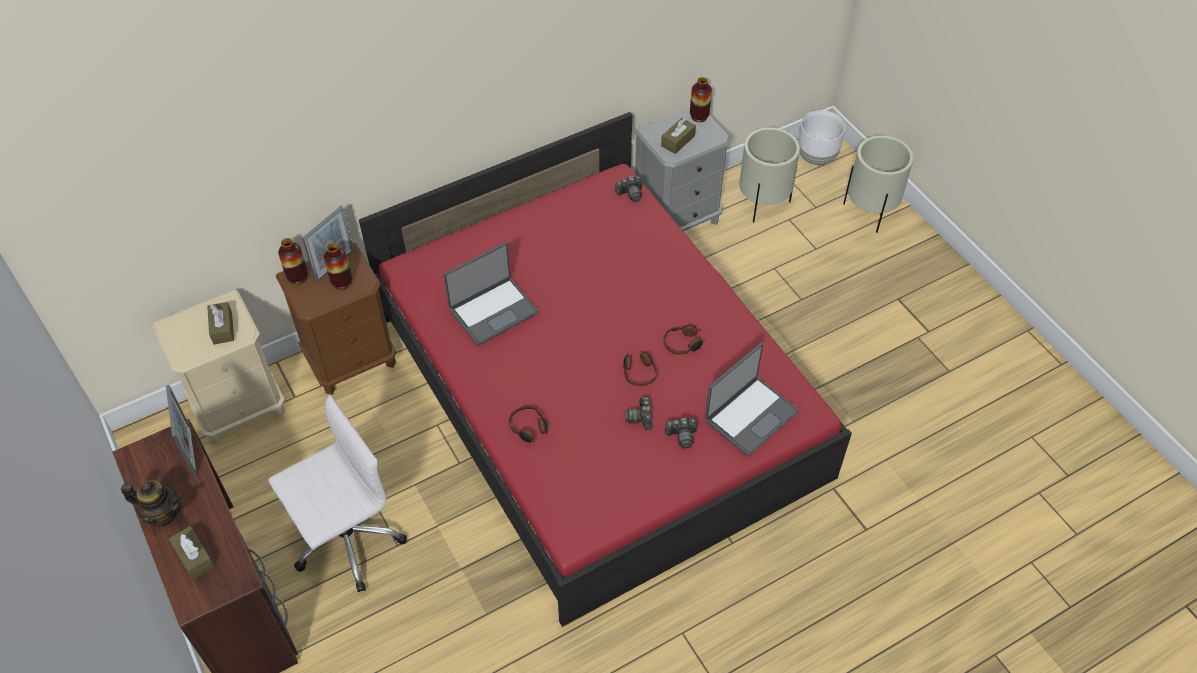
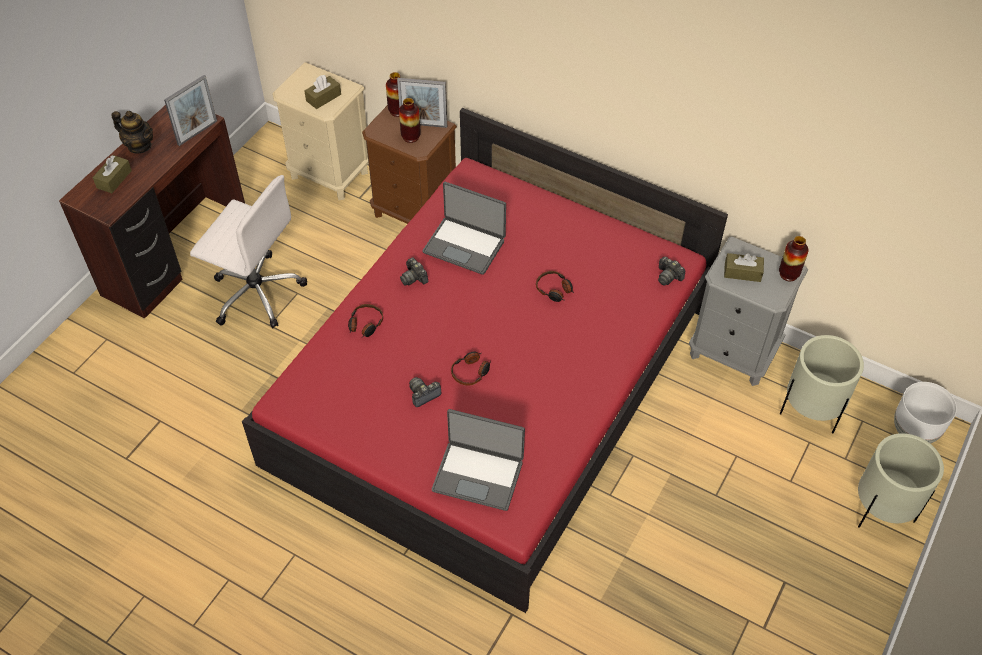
camera: 60 degrees right, 0 degrees up
teapot [121,480,182,526] -> teapot turned 45 degrees counterclockwise [111,111,153,154]
headphones [663,325,705,355] -> headphones moved to [536,271,574,302]
camera [664,418,697,448] -> camera moved to [400,257,428,286]

